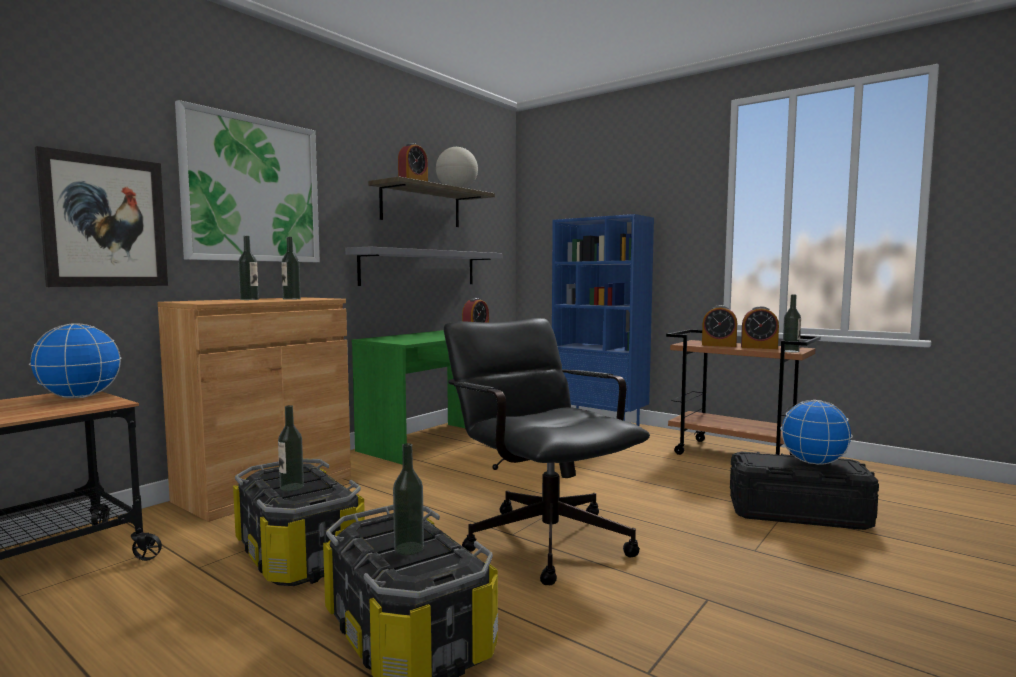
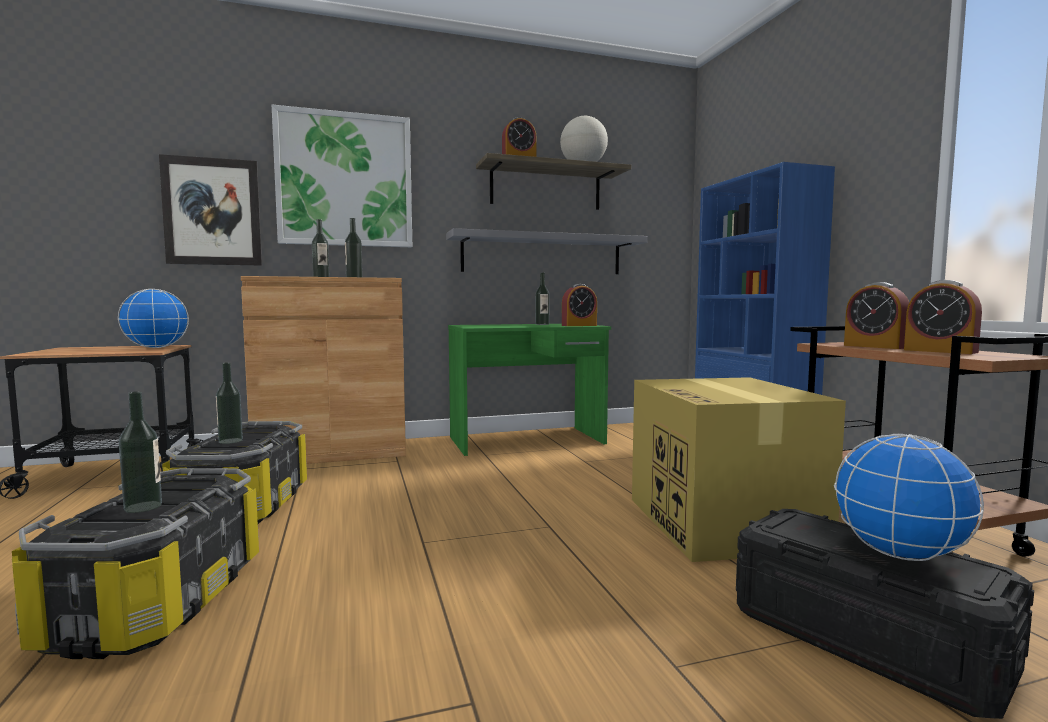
camera: 35 degrees right, 0 degrees up
black office chair [444,318,650,585] -> none
bottle [783,294,801,352] -> bottle moved to [535,273,550,325]
none -> cardboard box [632,377,846,562]

